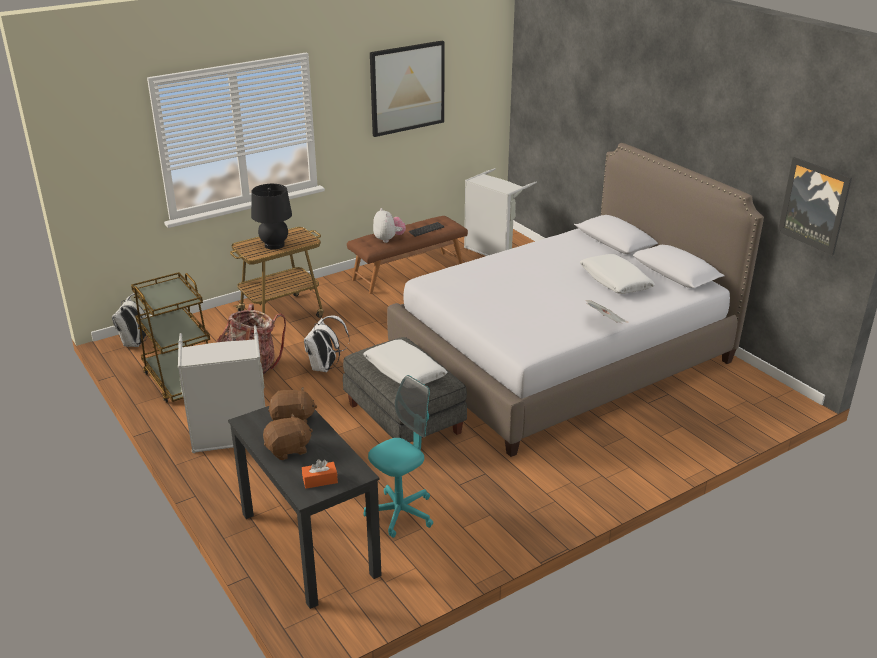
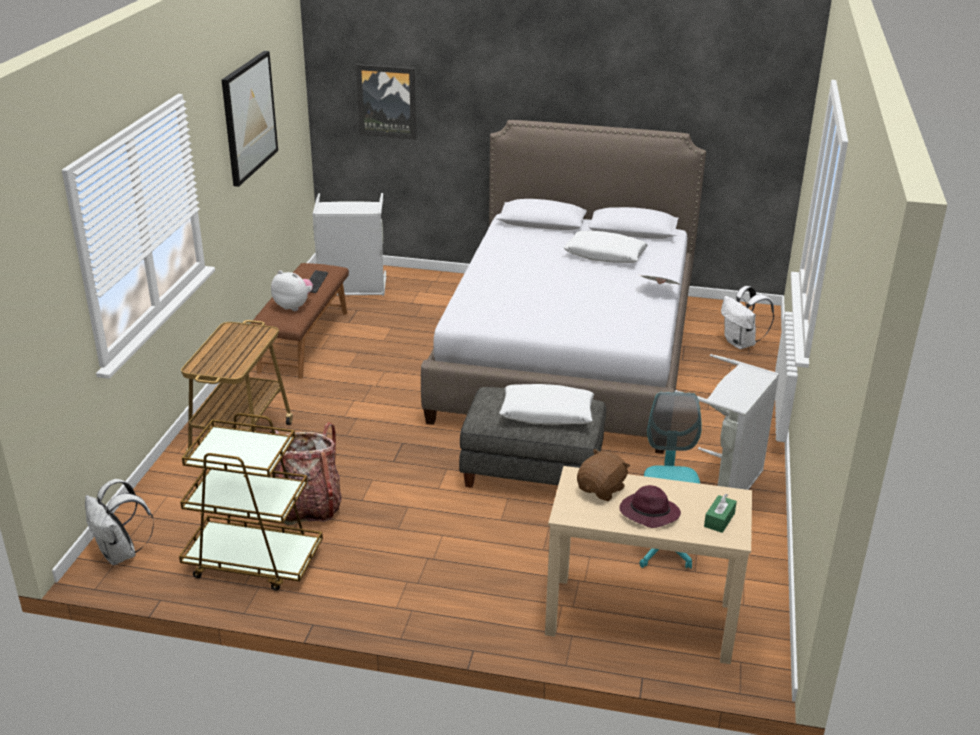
camera: 45 degrees left, 0 degrees up
grey laundry basket [178,325,265,453] -> grey laundry basket moved to [675,354,779,490]
black desk [228,406,382,609] -> beige desk [545,466,752,664]
black table lamp [251,184,292,250] -> none
brown plush toy [263,413,313,460] -> purple hat [619,485,681,528]
orange tissue box [302,459,338,489] -> green tissue box [704,494,737,533]
white backpack [304,315,350,372] -> white backpack moved to [721,286,774,349]
picture [778,157,852,255] -> picture moved to [356,64,416,140]

